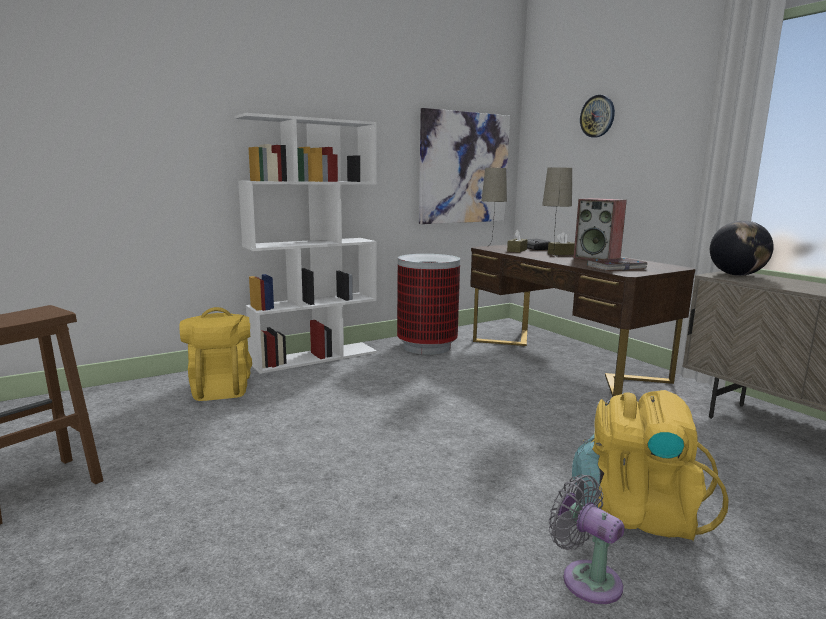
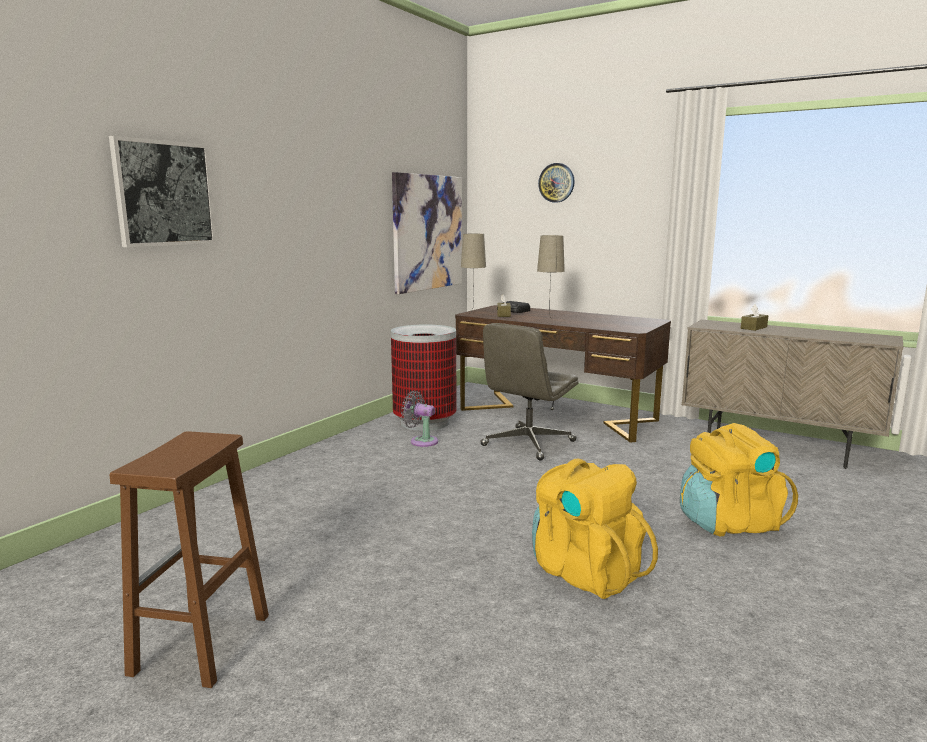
camera: 25 degrees left, 0 degrees up
yellow backpack [180,307,252,401] -> yellow backpack moved to [532,459,658,599]
white bookcase [234,113,377,374] -> none
brown tissue box [548,232,575,255] -> brown tissue box moved to [741,304,768,331]
grey fan [549,474,625,604] -> grey fan moved to [401,391,438,447]
speaker [574,198,627,260] -> none
book [587,258,648,271] -> none
globe [710,220,774,276] -> none
none -> picture [109,136,216,247]
none -> grey office chair [480,323,579,461]

